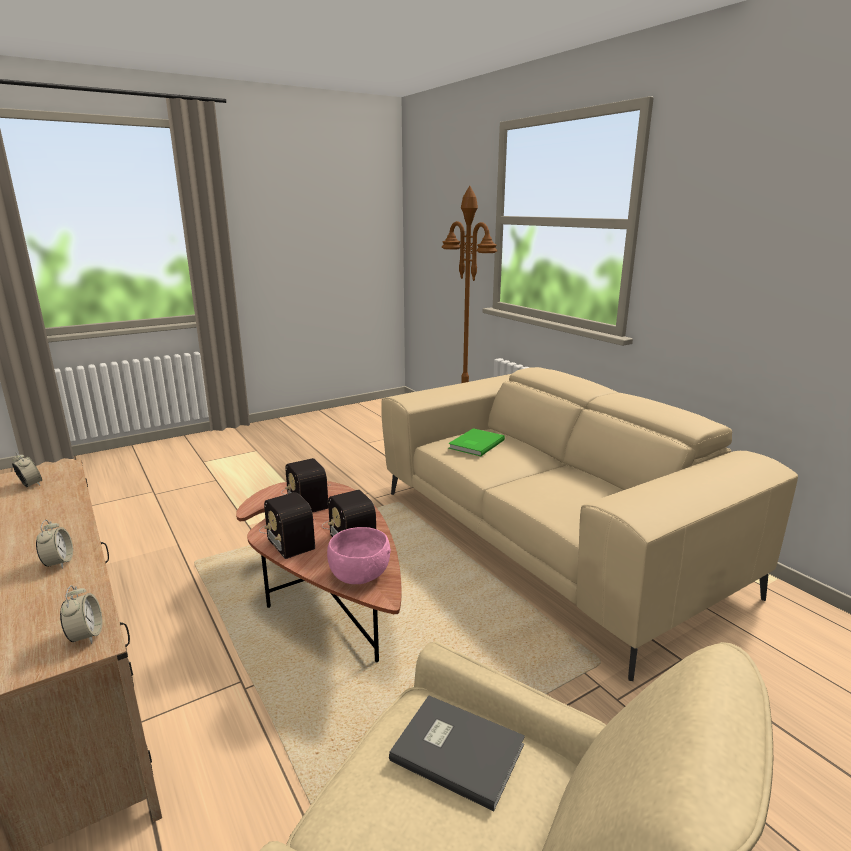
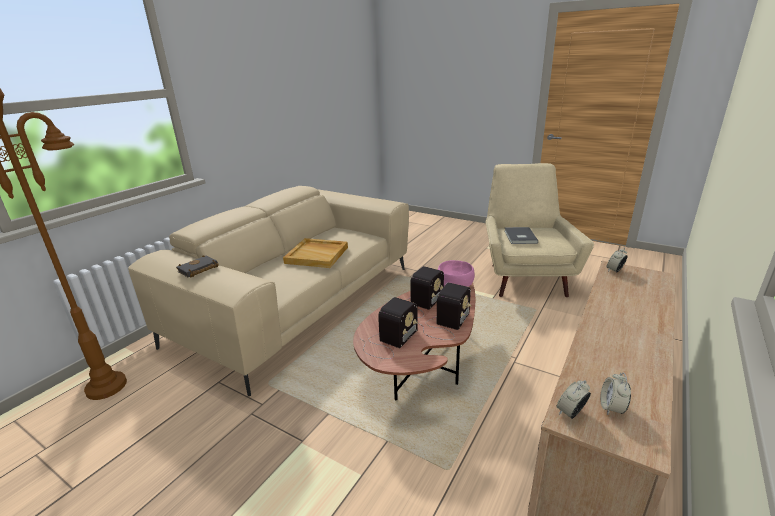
camera: 115 degrees left, 5 degrees up
alarm clock [36,520,73,569] -> alarm clock moved to [556,380,591,419]
green book [448,428,505,456] -> none
none -> black book [176,255,219,278]
none -> beige tray [283,238,348,268]

